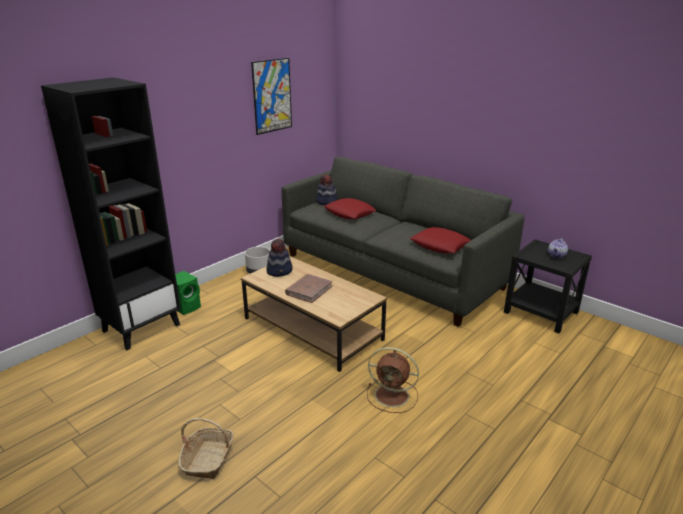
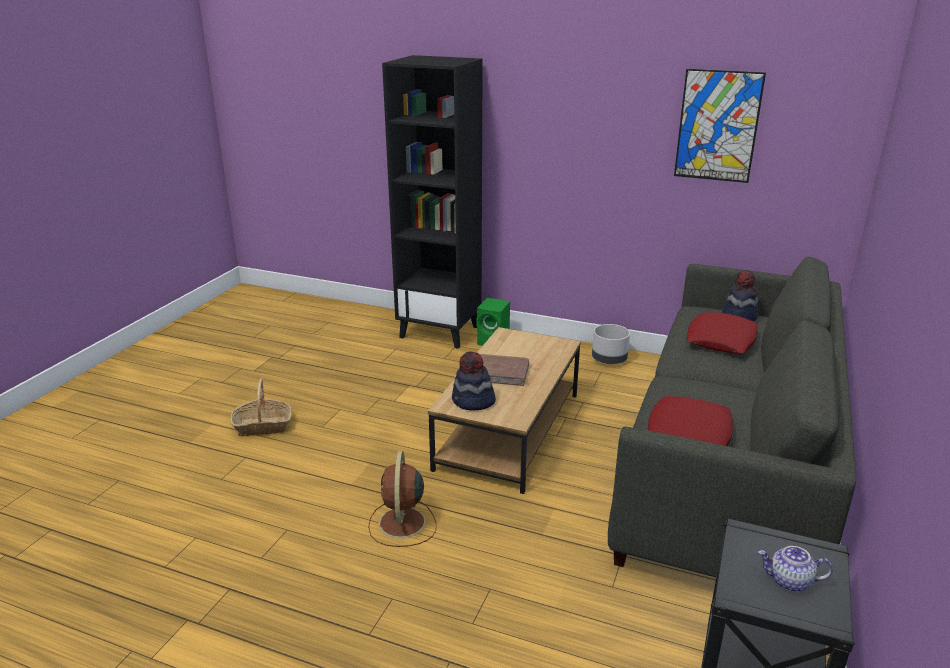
camera: 70 degrees right, 0 degrees up
hat [266,238,293,277] -> hat moved to [452,352,496,410]

